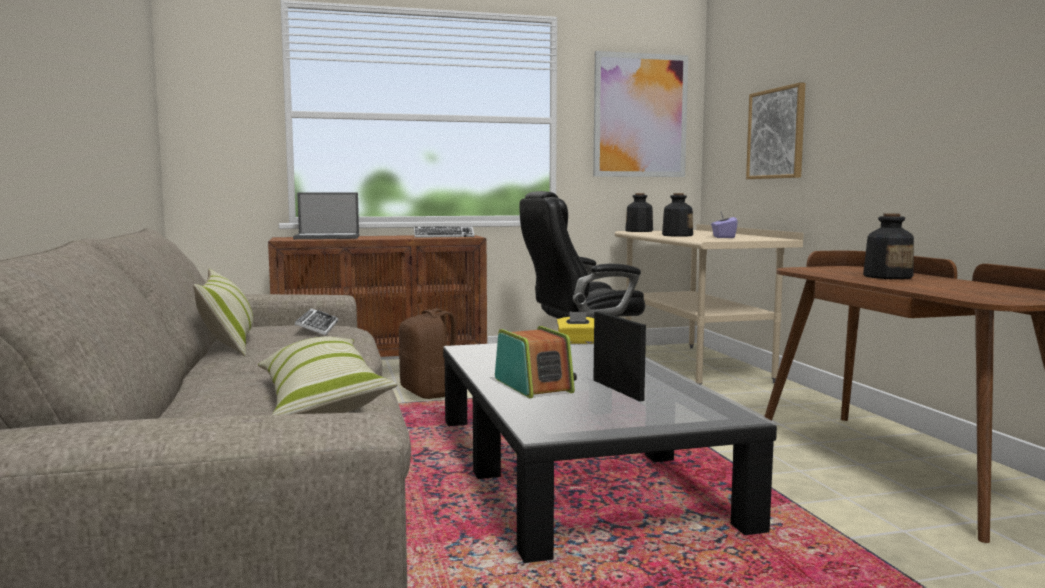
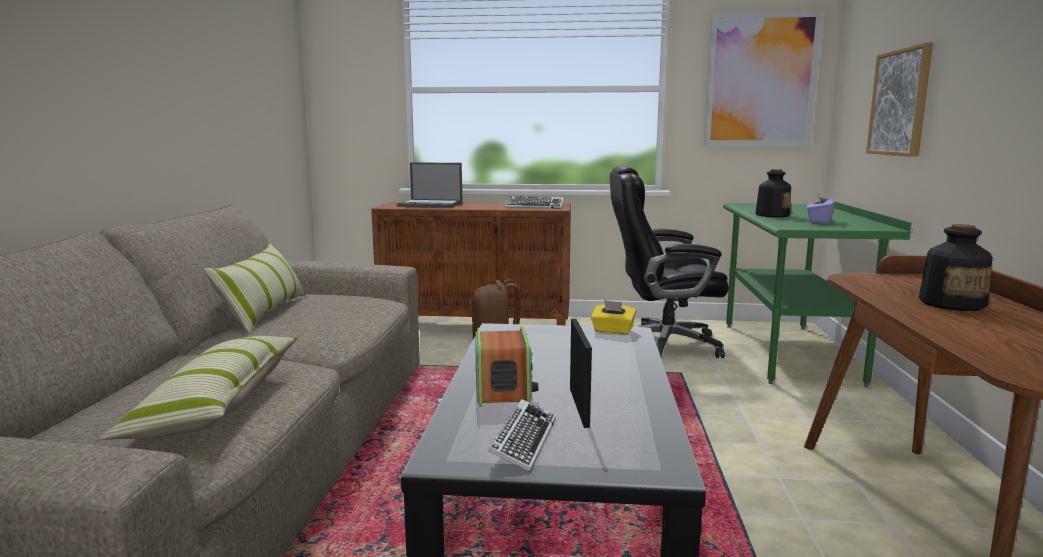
camera: 20 degrees right, 5 degrees up
keyboard [295,308,338,335] -> keyboard moved to [488,399,556,472]
beige desk [615,224,804,385] -> green desk [723,198,912,387]
bottle [625,193,653,232] -> none

